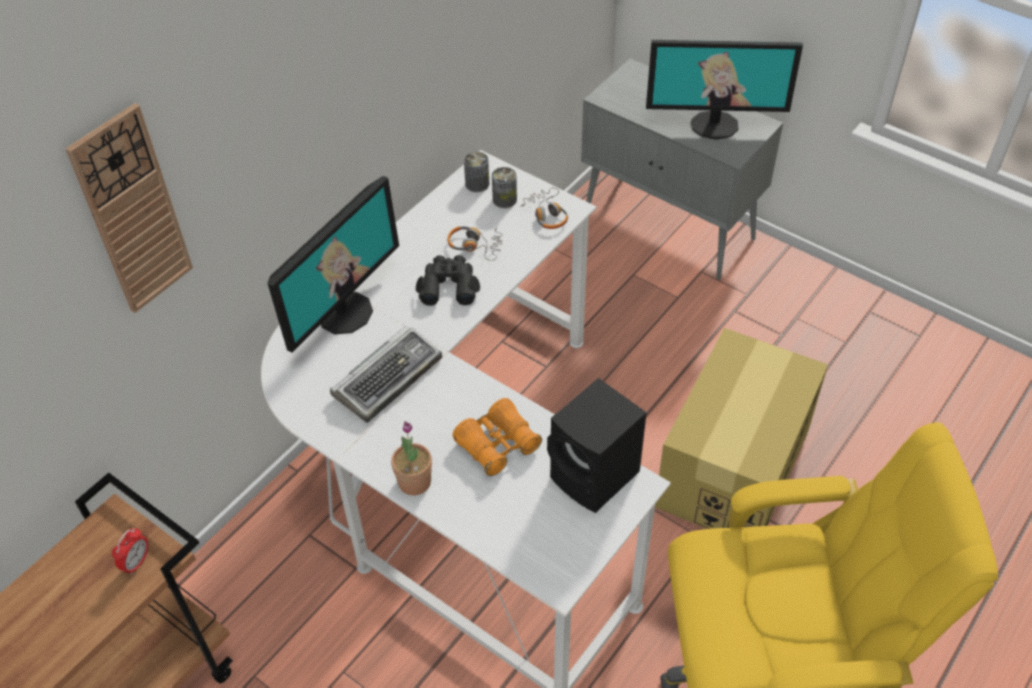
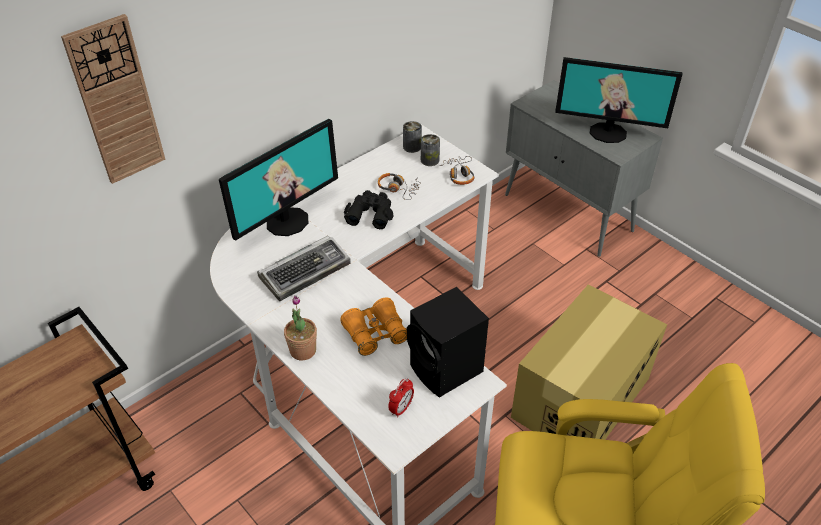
camera: 10 degrees right, 5 degrees down
alarm clock [112,528,148,575] -> alarm clock moved to [388,378,414,418]

